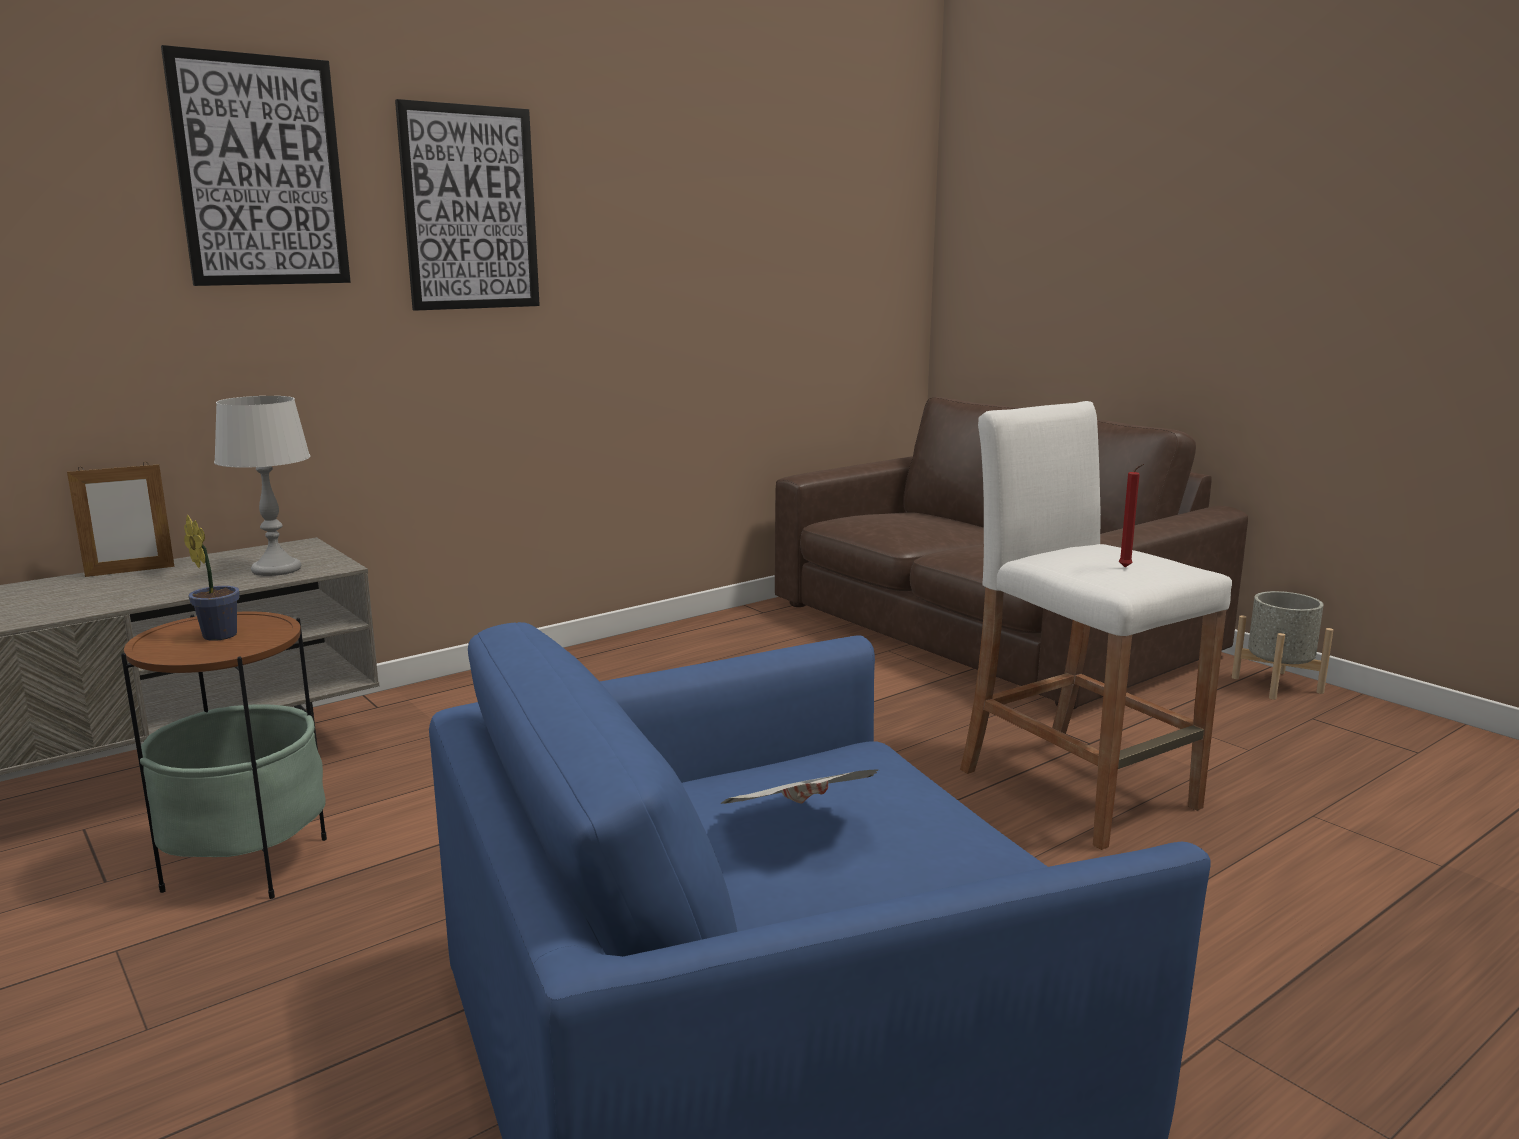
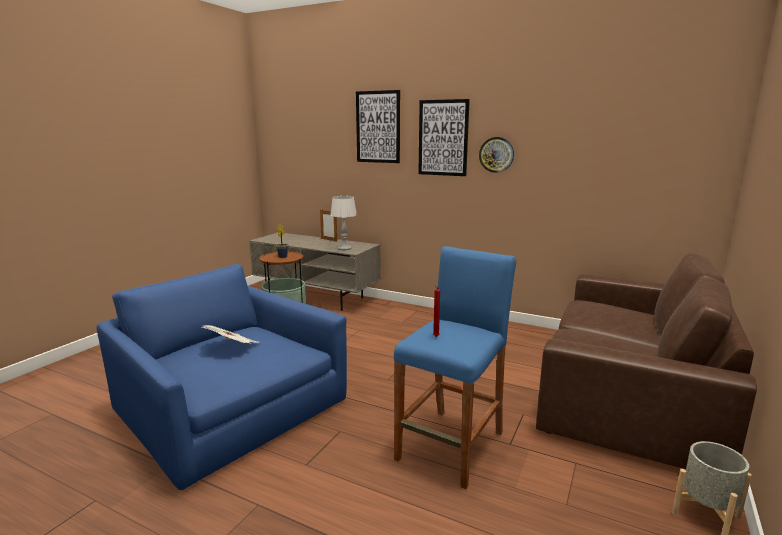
camera: 65 degrees right, 0 degrees up
white stool [960,401,1232,850] -> blue stool [394,246,516,489]
none -> wall clock [479,137,514,173]

